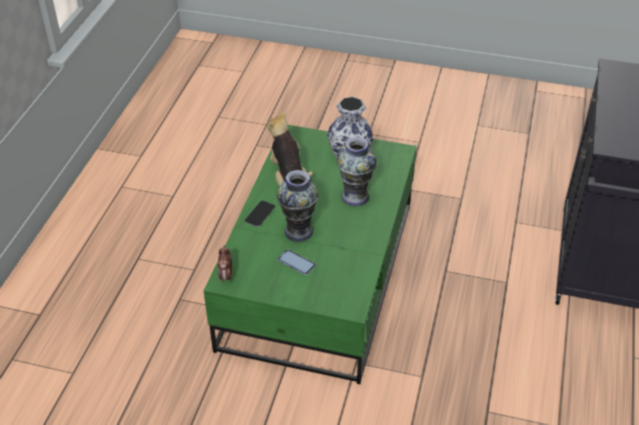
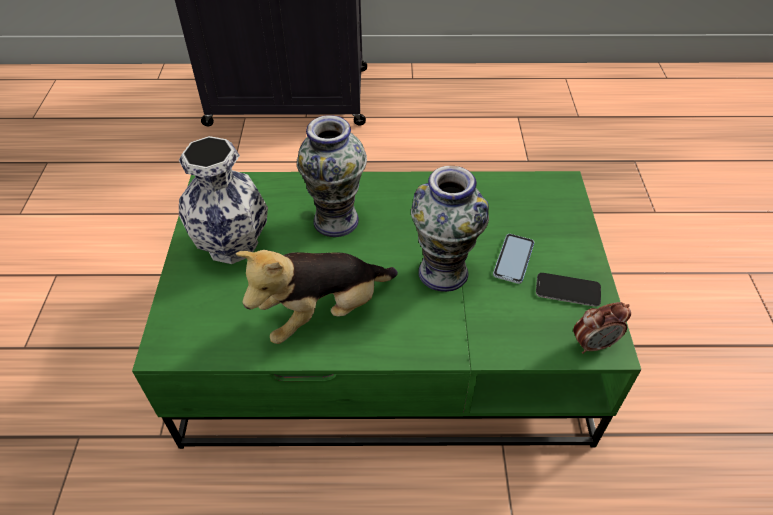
camera: 105 degrees left, 5 degrees up
phone [245,201,275,227] -> phone moved to [536,273,601,307]

